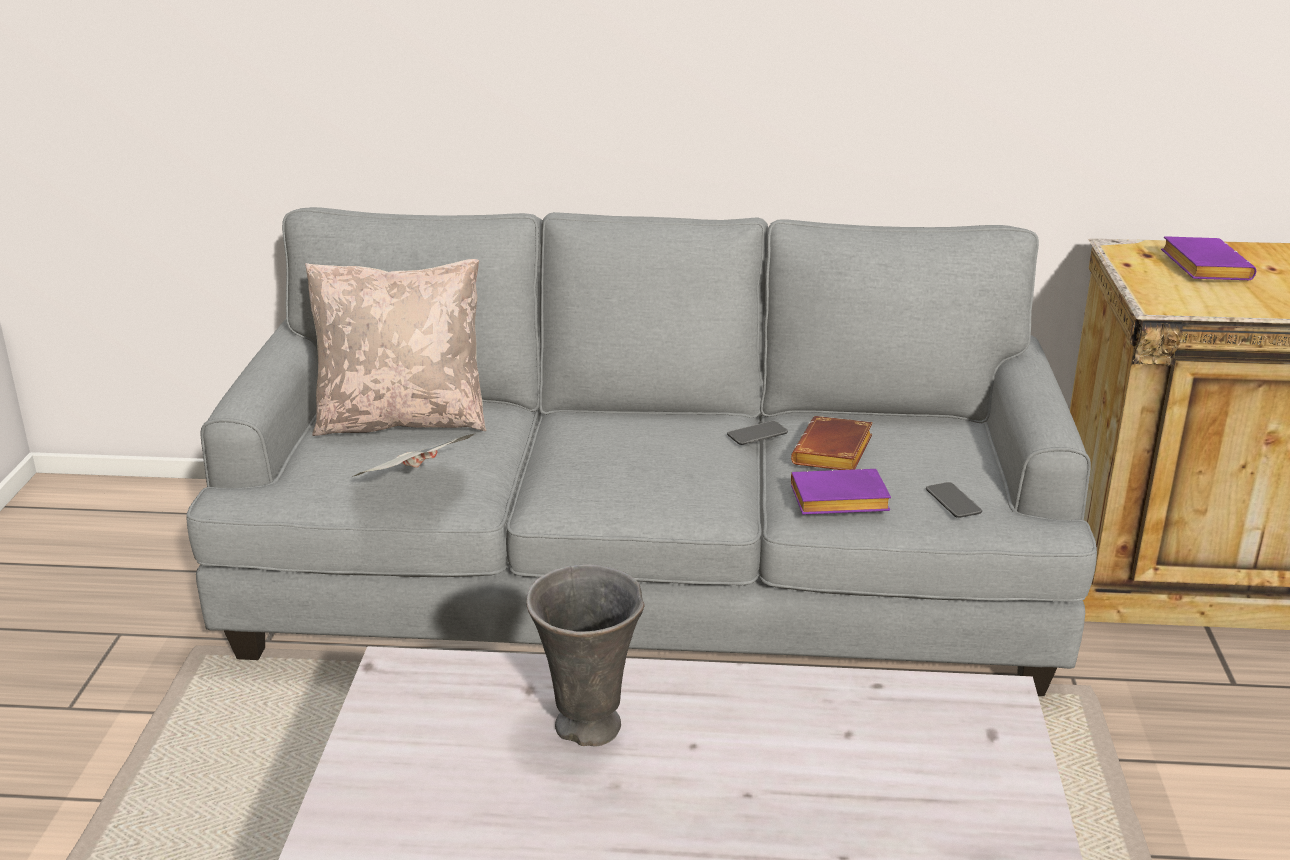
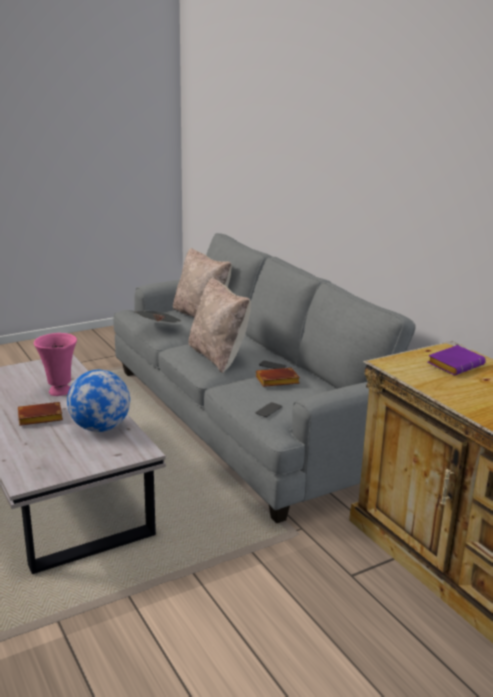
camera: 55 degrees right, 5 degrees down
grey vase [526,564,645,747] -> pink vase [34,333,77,396]
purple book [791,469,891,514] -> none
none -> brown book [18,402,63,426]
none -> globe [67,370,130,432]
none -> beige pillow [188,277,251,373]

